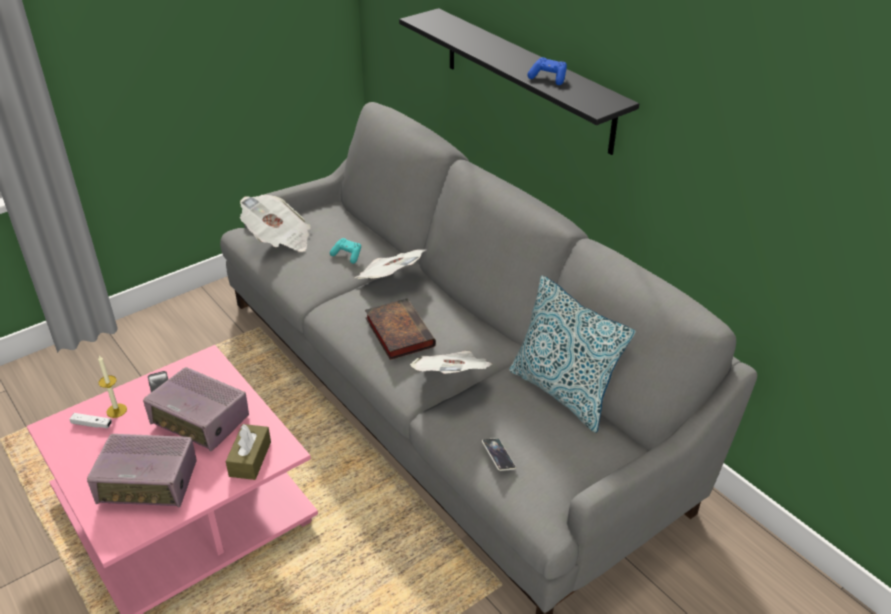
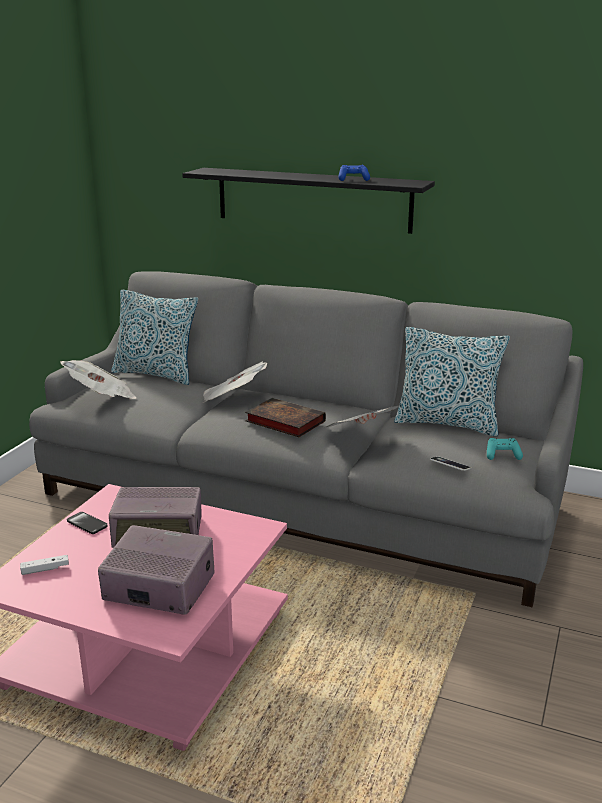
camera: 30 degrees left, 15 degrees down
radio [87,434,197,507] -> radio turned 135 degrees counterclockwise [98,525,214,614]
candle [98,356,127,418] -> none
brown tissue box [225,424,271,480] -> none
turquoise game controller [330,238,361,264] -> turquoise game controller moved to [487,438,523,460]
none -> pillow [111,289,198,385]

